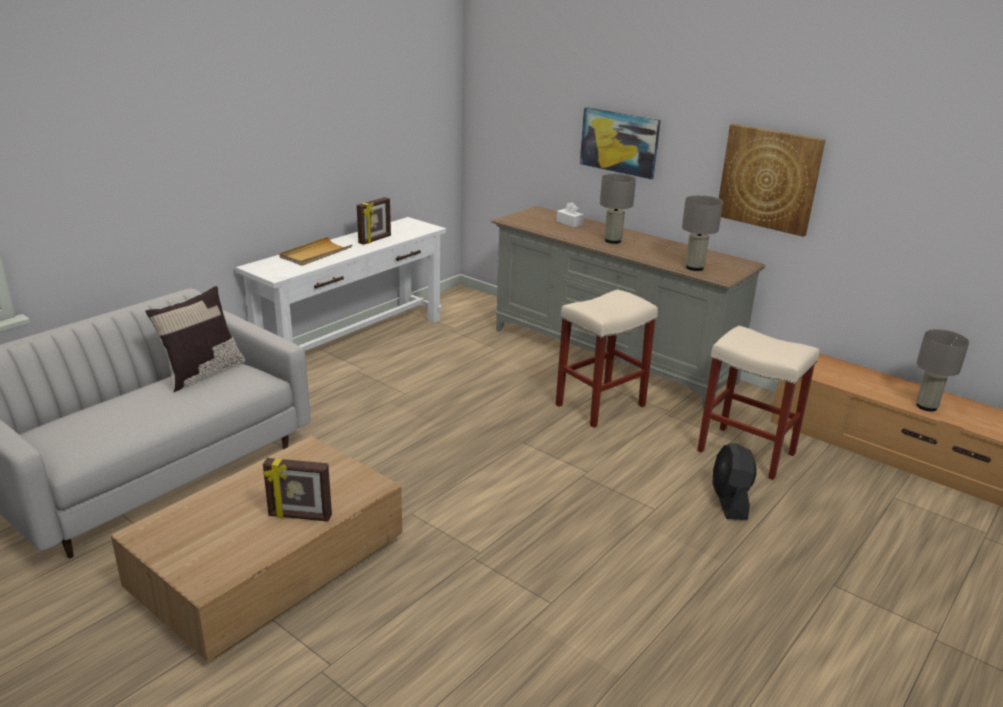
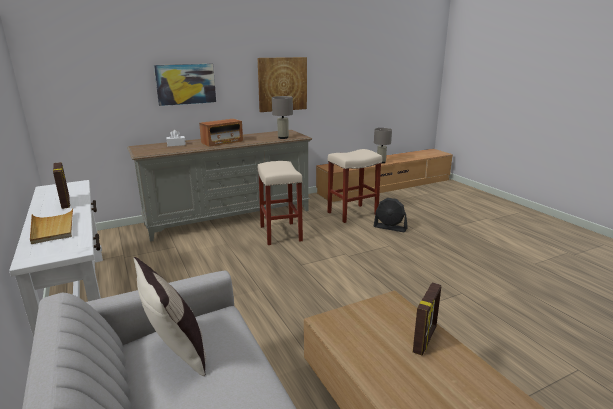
camera: 65 degrees left, 5 degrees down
grey table lamp [600,174,636,244] -> radio [199,119,243,147]

